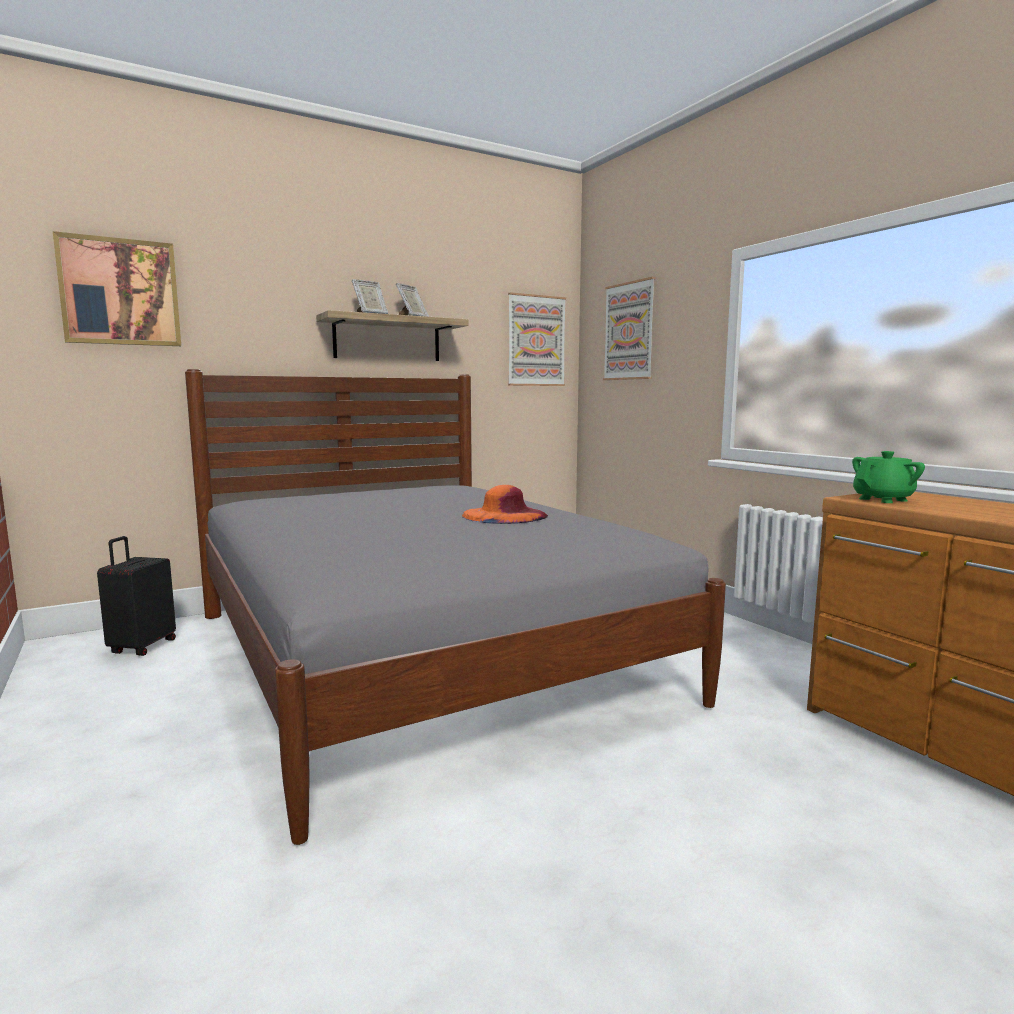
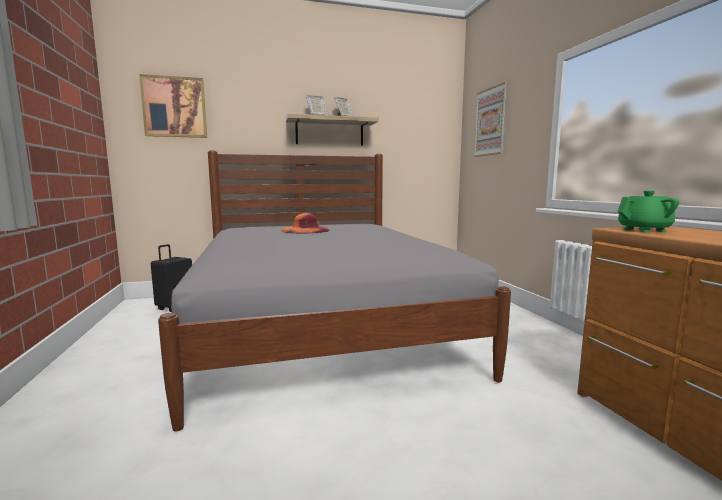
camera: 15 degrees right, 0 degrees up
orange hat [462,485,548,524] -> orange hat moved to [281,213,330,234]
picture [508,292,566,386] -> none

